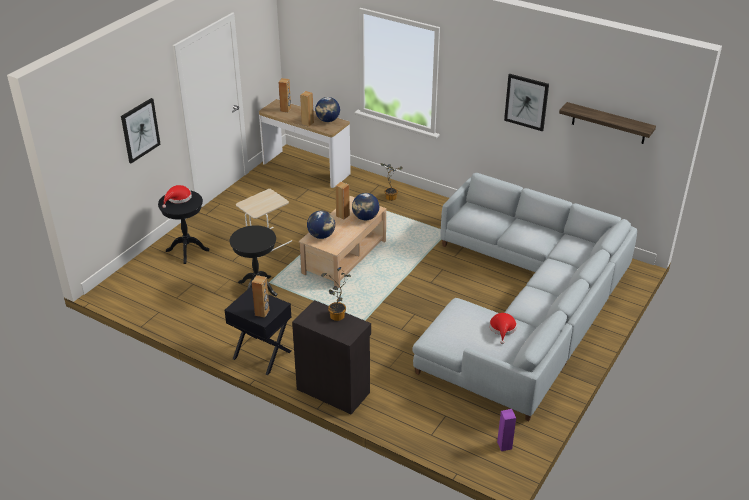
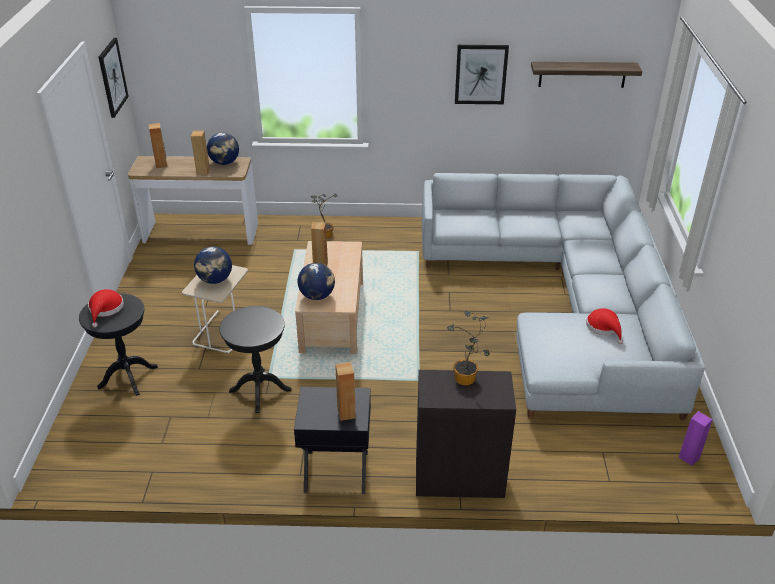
camera: 30 degrees left, 0 degrees up
picture [121,98,161,163] -> picture moved to [99,37,129,118]
globe [352,193,379,220] -> globe moved to [194,247,232,284]

